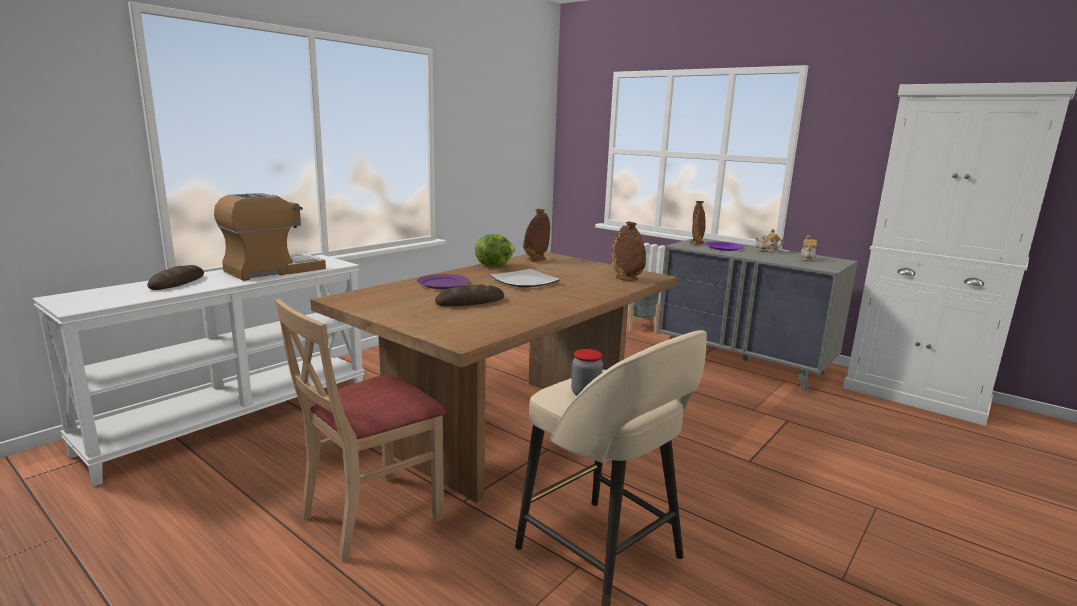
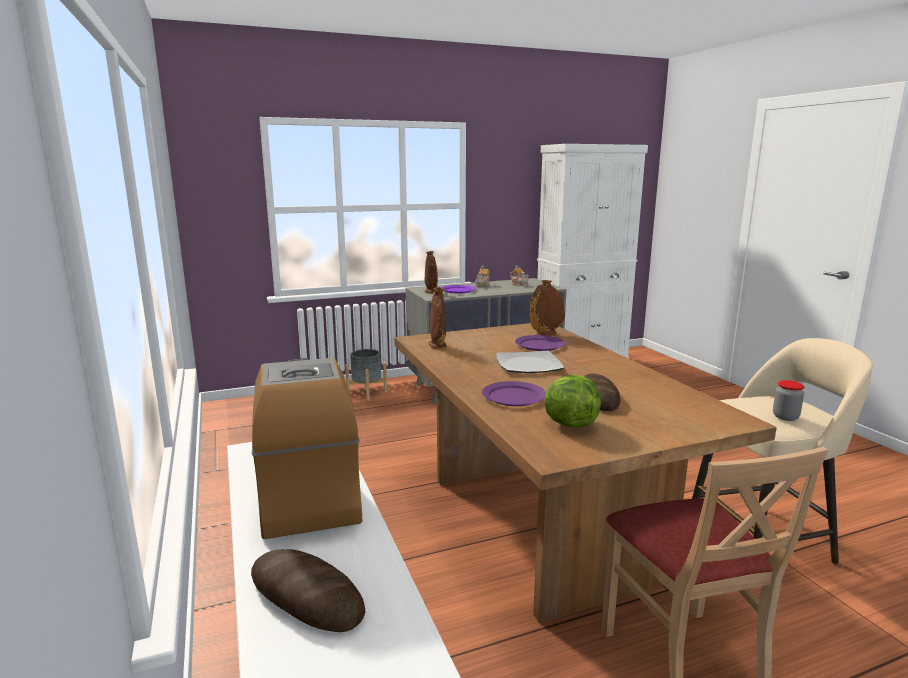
camera: 60 degrees left, 0 degrees up
lettuce [475,234,515,267] -> lettuce moved to [544,375,601,428]
none -> purple plate [515,335,565,351]

